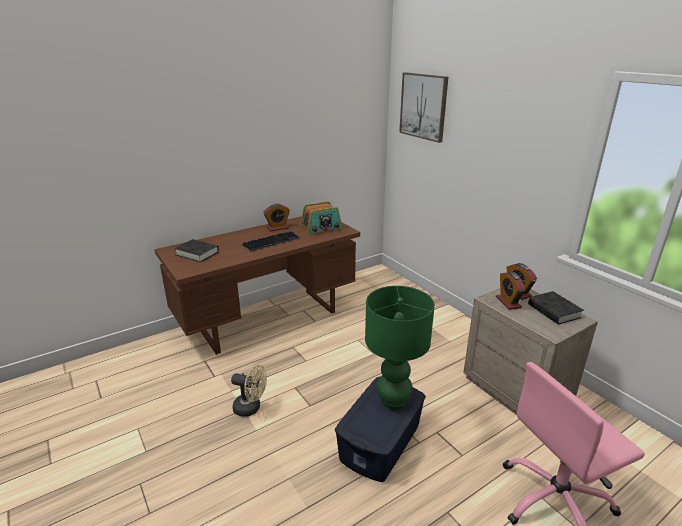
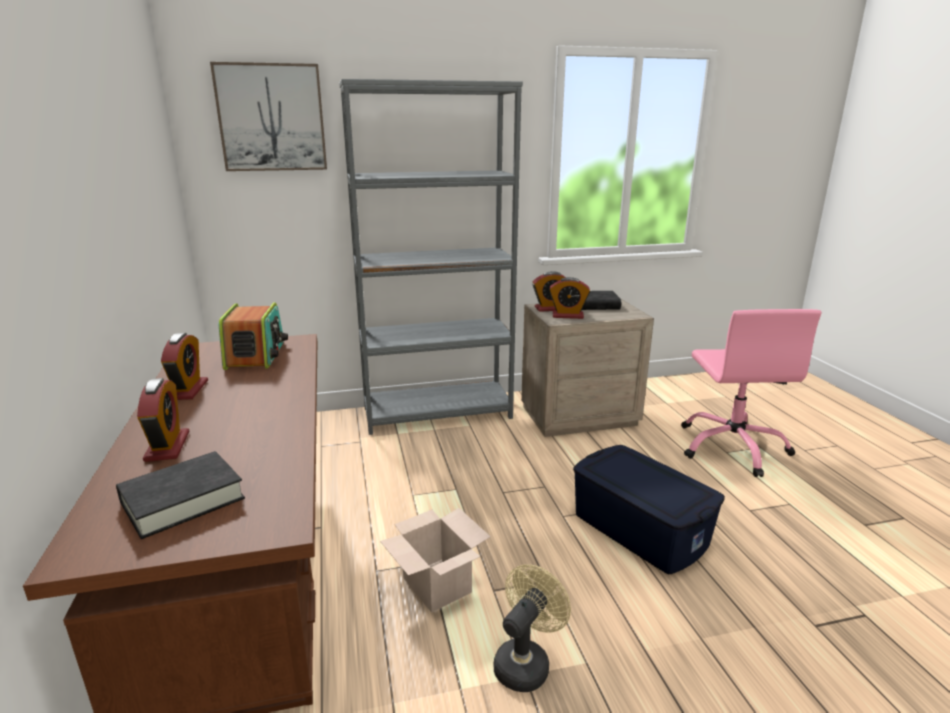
camera: 70 degrees left, 5 degrees down
keyboard [242,231,300,252] -> none
green table lamp [365,286,435,410] -> none
none -> alarm clock [137,378,190,462]
none -> grey bookcase [339,79,523,435]
none -> cardboard box [380,508,491,613]

